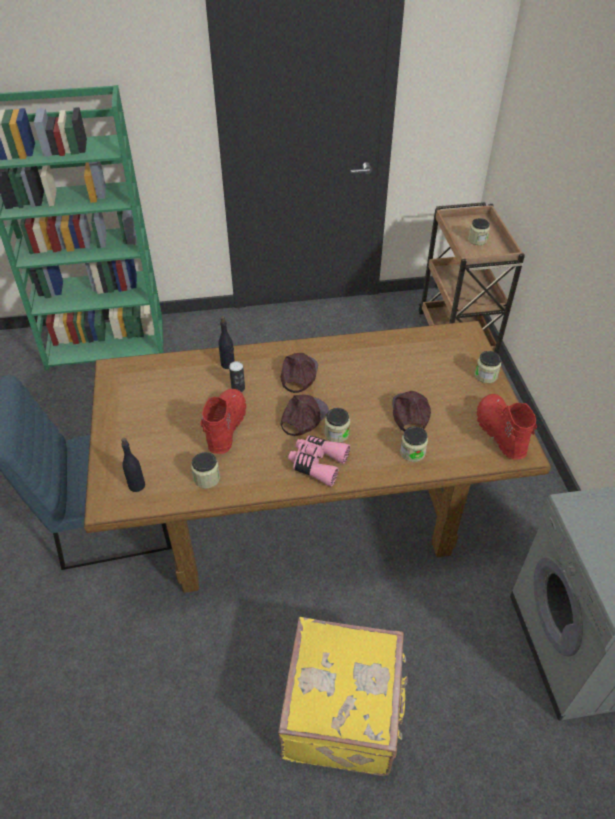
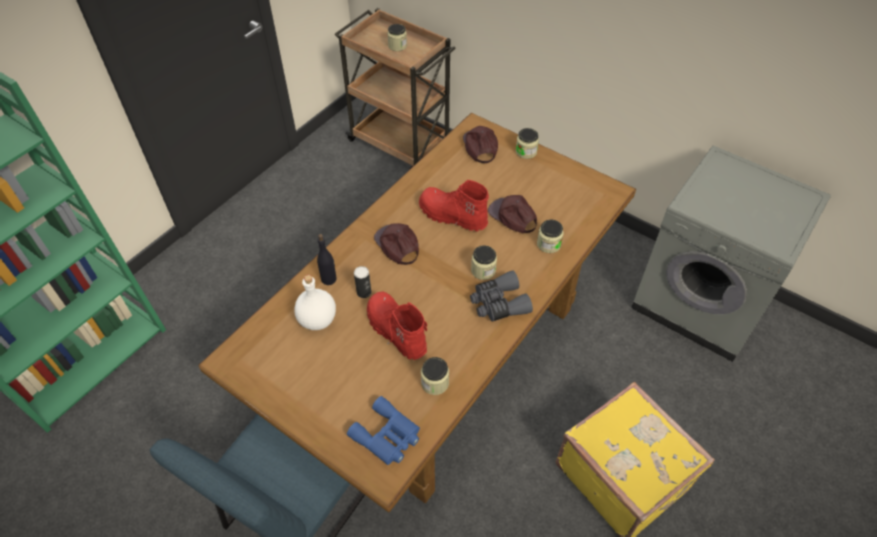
camera: 45 degrees left, 5 degrees up
black bottle [121,438,145,492] -> blue binoculars [347,396,420,465]
brown cap [281,395,329,436] -> brown cap moved to [463,126,498,163]
pink binoculars [288,435,350,487] -> grey binoculars [470,270,533,322]
red boot [477,394,537,459] -> red boot moved to [419,180,489,231]
none -> white bottle [294,275,336,330]

